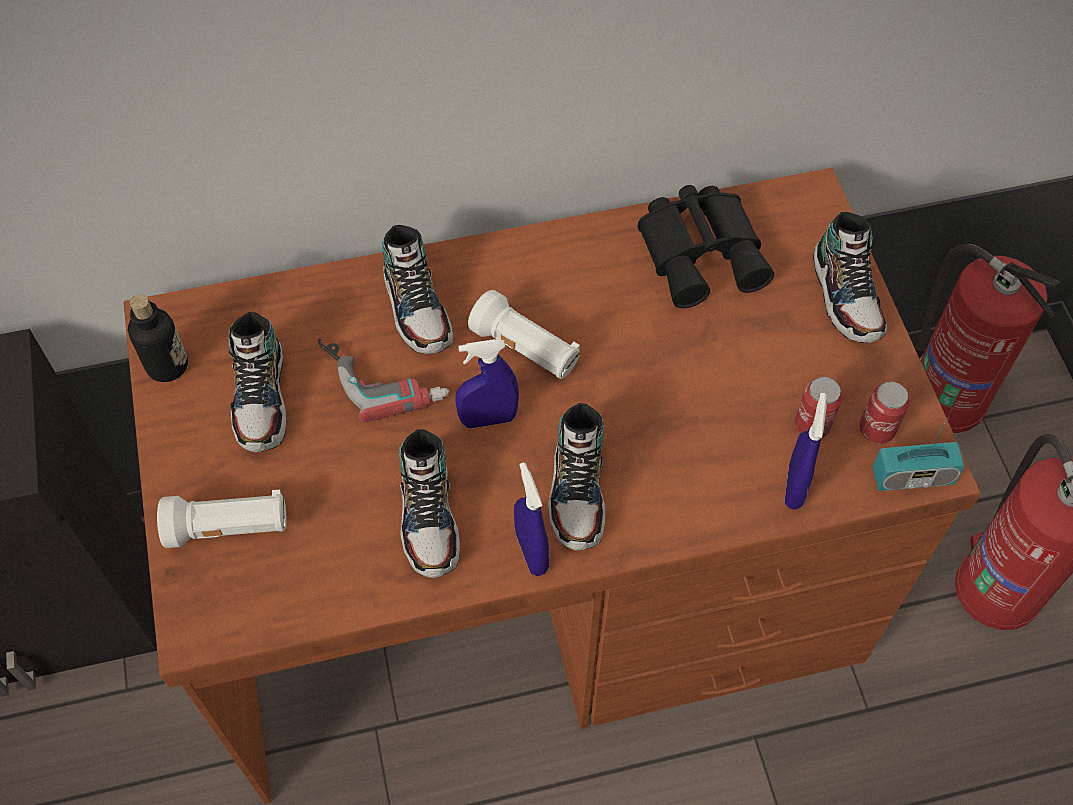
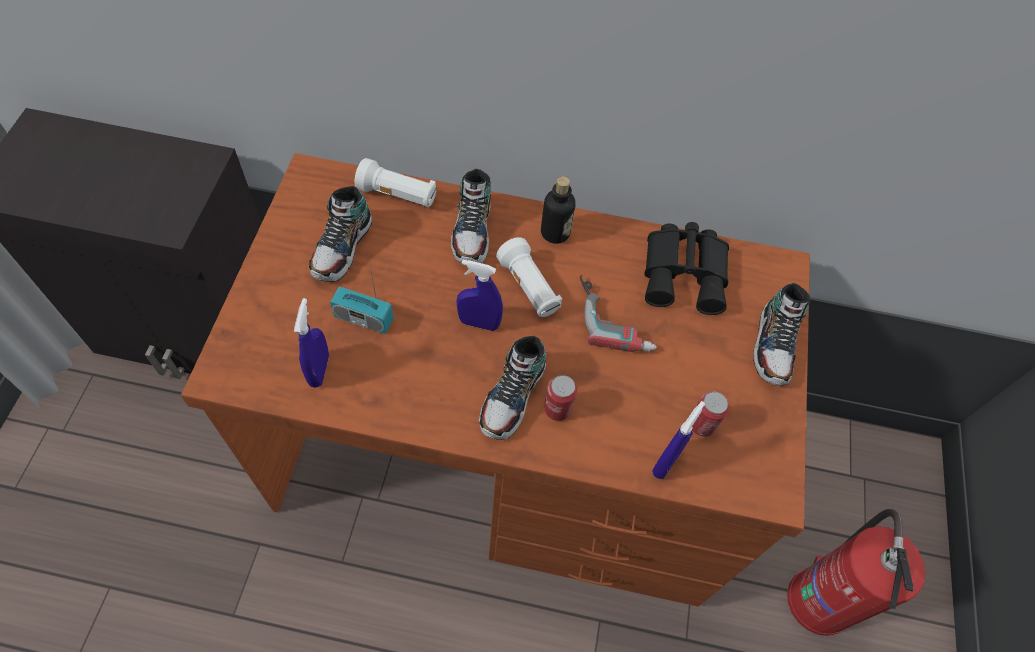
camera: 20 degrees right, 0 degrees up
bottle [128,294,188,382] -> bottle moved to [541,176,576,244]
white flashlight [157,490,286,548] -> white flashlight moved to [355,158,436,207]
power drill [318,338,450,422] -> power drill moved to [580,275,657,352]
shoe [399,429,460,578] -> none
blue spray bottle [514,462,549,576] -> blue spray bottle moved to [294,298,329,388]
can [859,381,910,444] -> can moved to [544,375,577,421]
radio [872,404,965,491] -> radio moved to [330,268,393,334]
fire extinguisher [915,244,1060,433] -> none

